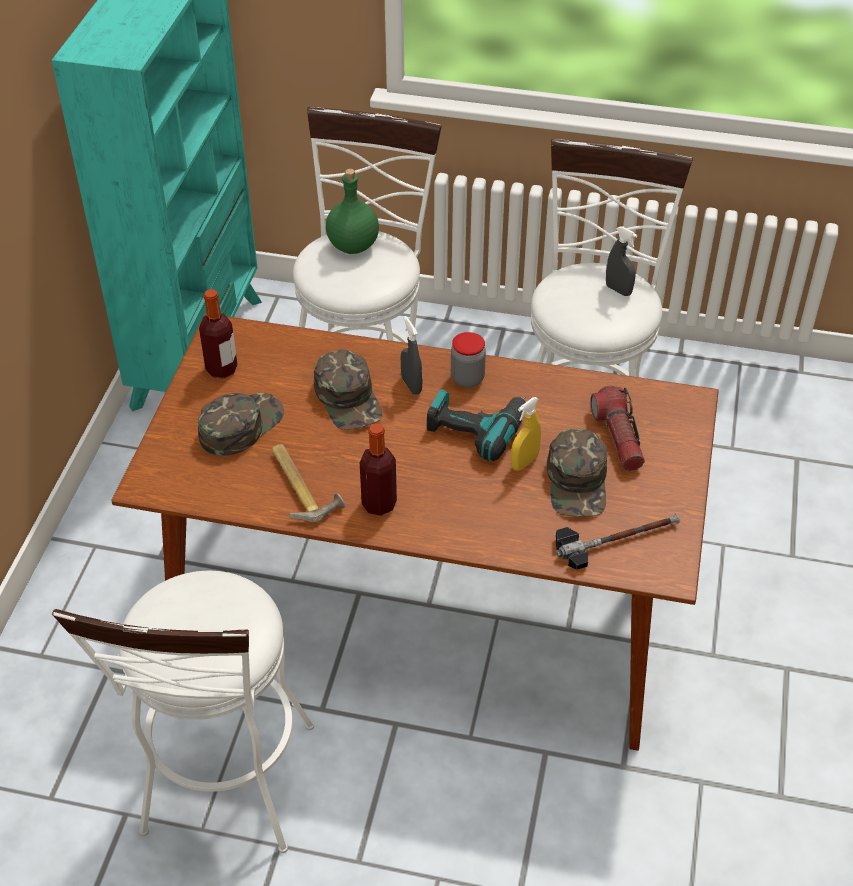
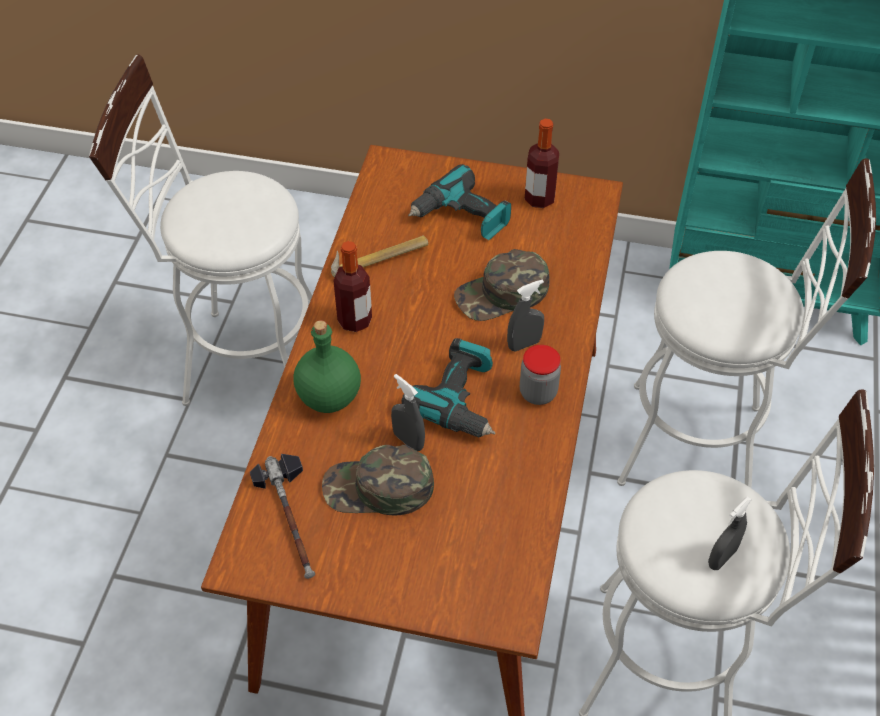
camera: 90 degrees right, 5 degrees up
green cap [198,393,284,456] -> power drill [408,164,511,240]
green bottle [326,169,379,254] -> green bottle moved to [293,320,361,413]
yellow spray bottle [511,397,541,471] -> grey spray bottle [391,374,425,451]
flashlight [590,386,645,471] -> none

